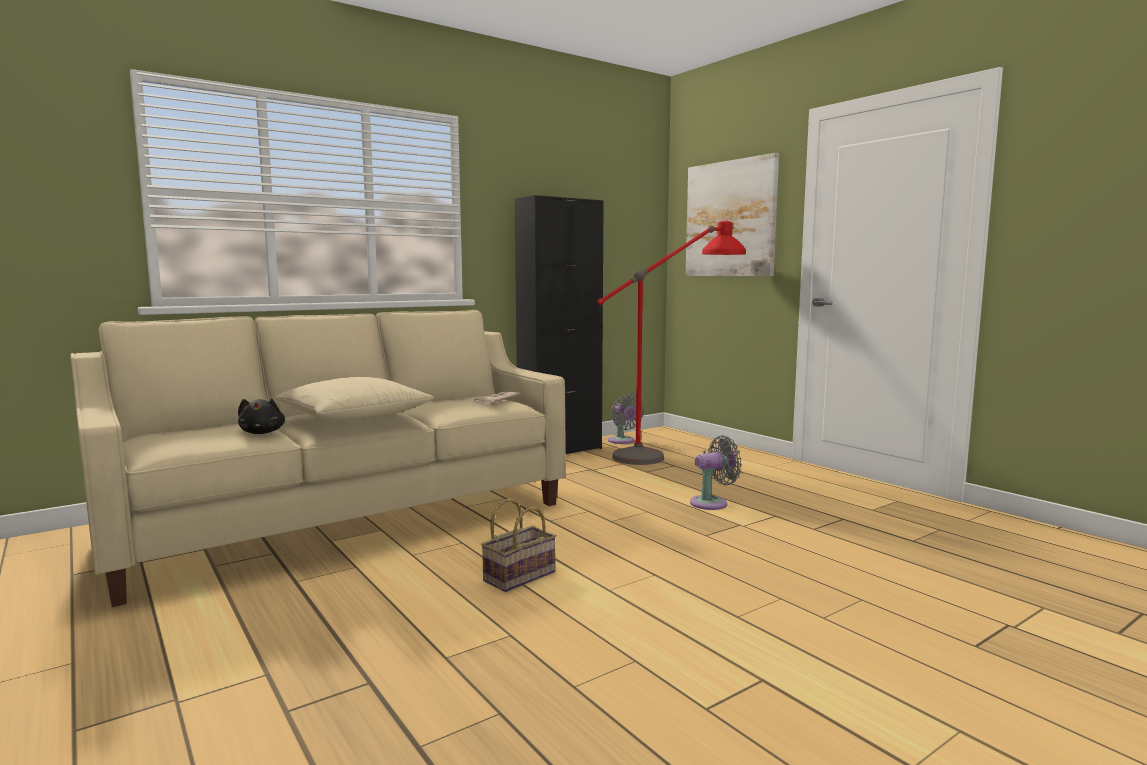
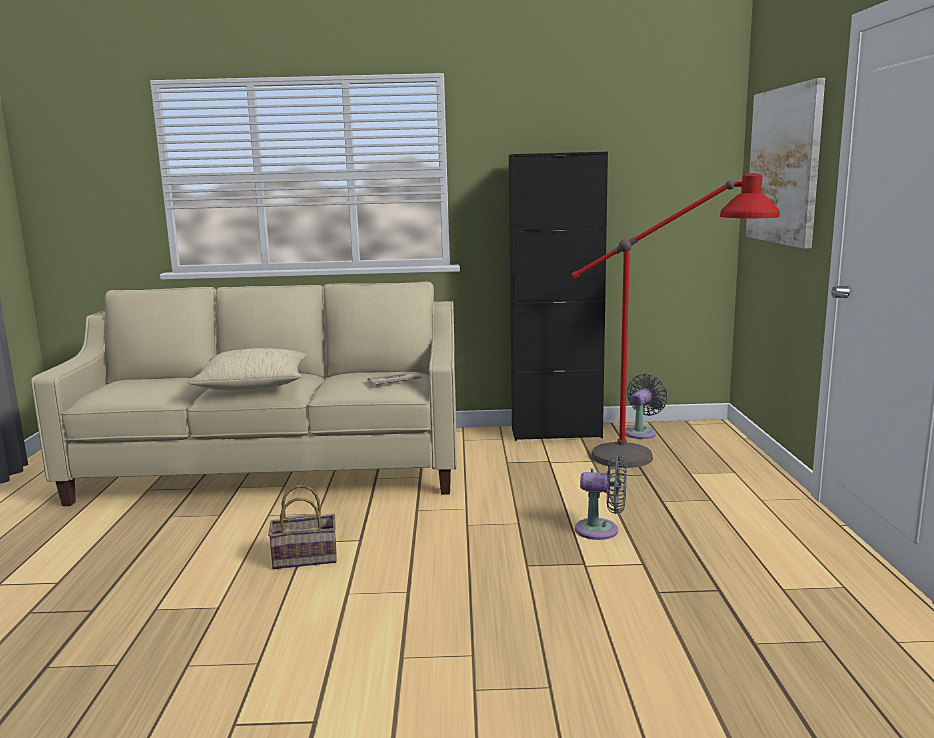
camera: 35 degrees right, 5 degrees up
black plush toy [238,399,285,434] -> none
grey fan [608,394,644,444] -> grey fan turned 150 degrees counterclockwise [625,374,668,439]

